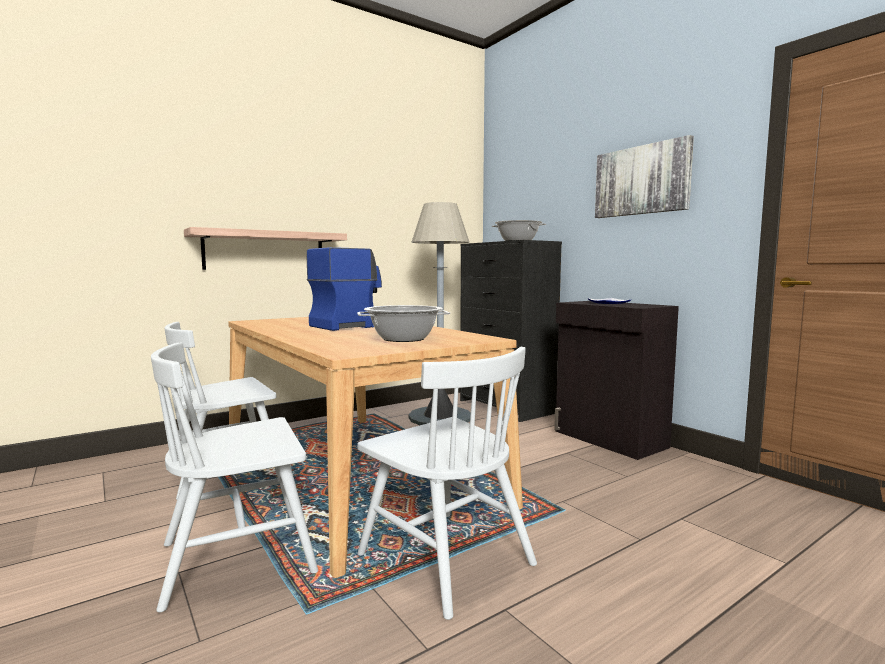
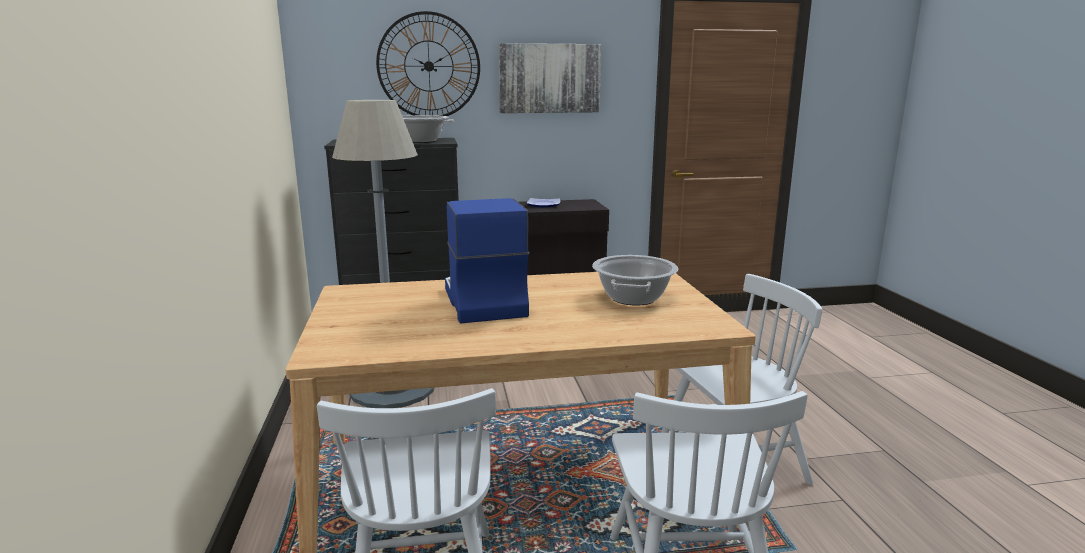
camera: 65 degrees left, 10 degrees up
shelf [184,227,347,270] -> none
none -> wall clock [376,11,480,116]

